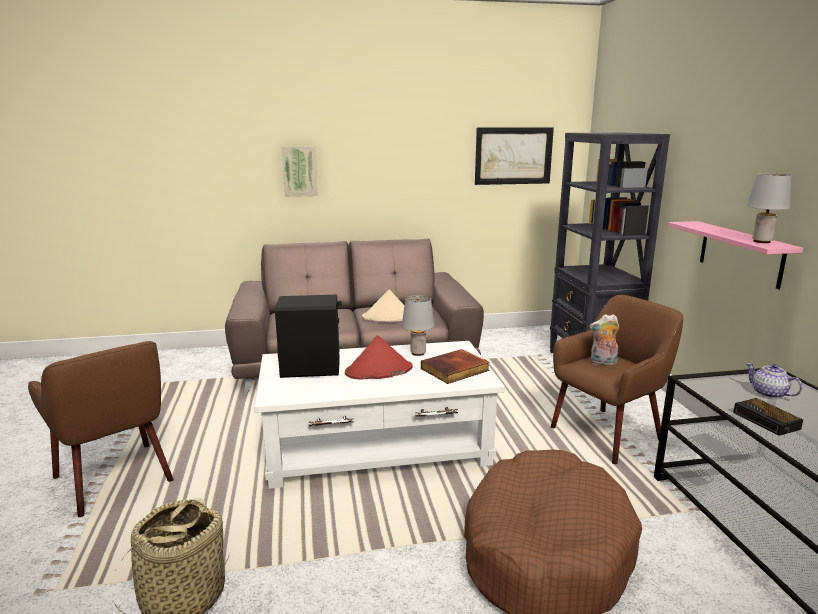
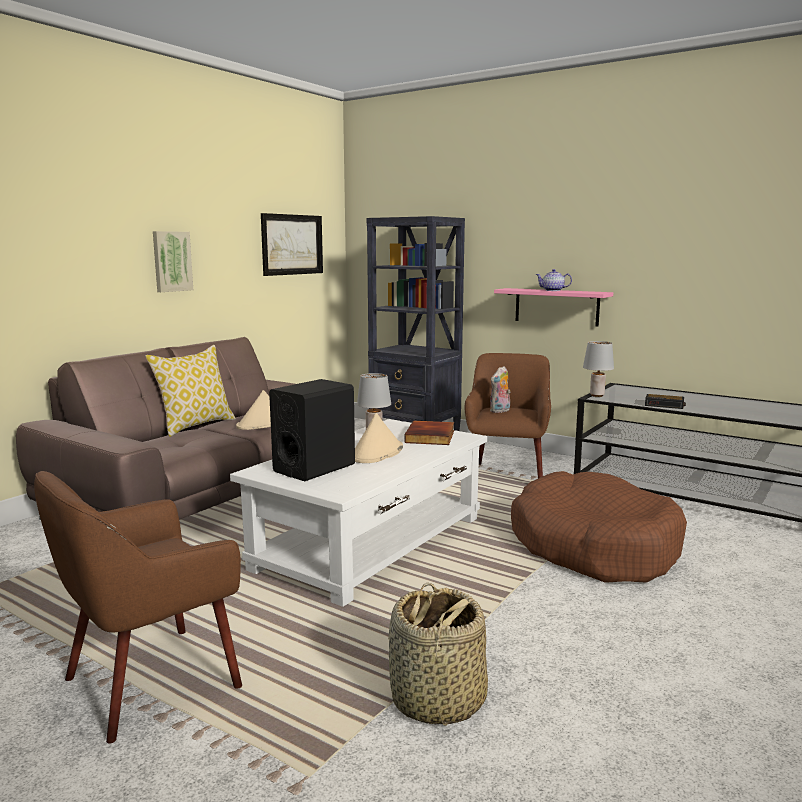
camera: 45 degrees left, 5 degrees down
brown armchair [28,341,174,517] -> brown armchair turned 135 degrees clockwise [34,471,242,744]
picture [281,146,318,197] -> picture moved to [153,231,193,292]
red hat [345,335,413,380] -> beige hat [355,413,403,463]
teapot [745,363,803,399] -> teapot moved to [535,269,572,291]
grey table lamp [746,173,791,243] -> grey table lamp moved to [583,341,614,397]
none -> pillow [145,345,236,437]

